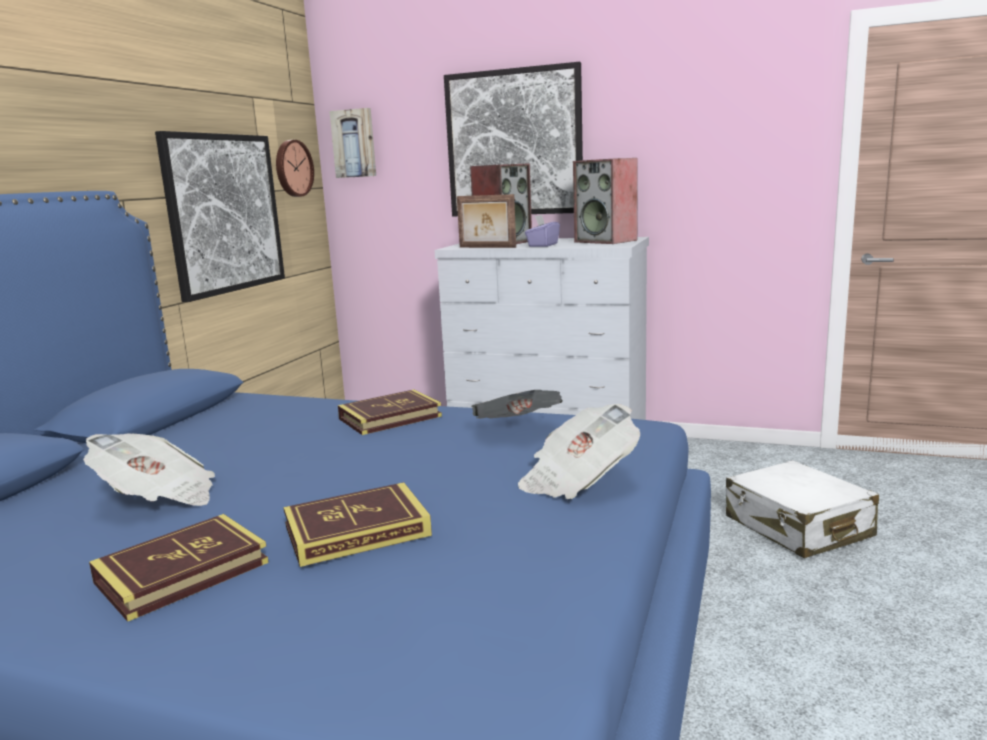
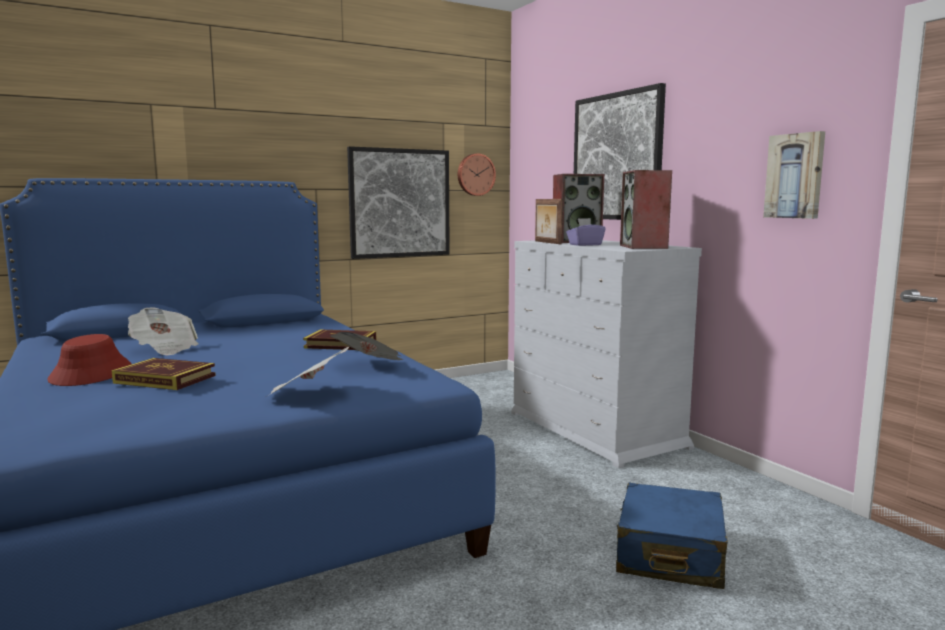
camera: 40 degrees right, 5 degrees down
book [89,514,269,622] -> red hat [47,334,131,386]
picture [329,108,376,178] -> picture moved to [763,131,825,219]
white suitcase [726,460,879,558] -> blue suitcase [616,483,727,589]

